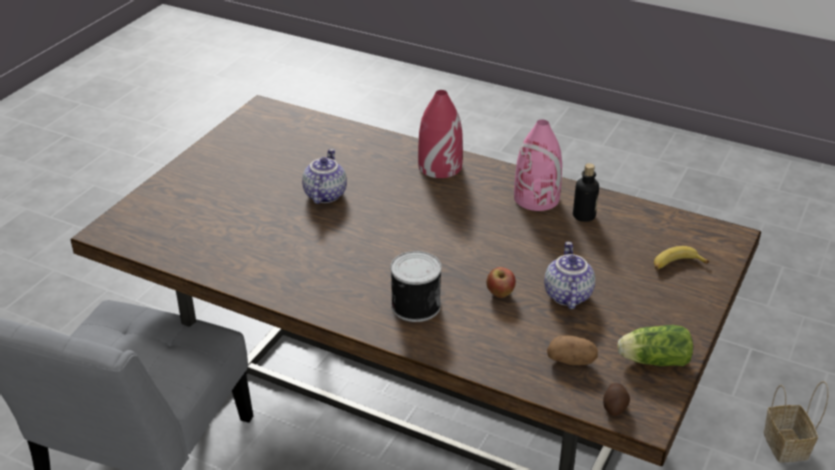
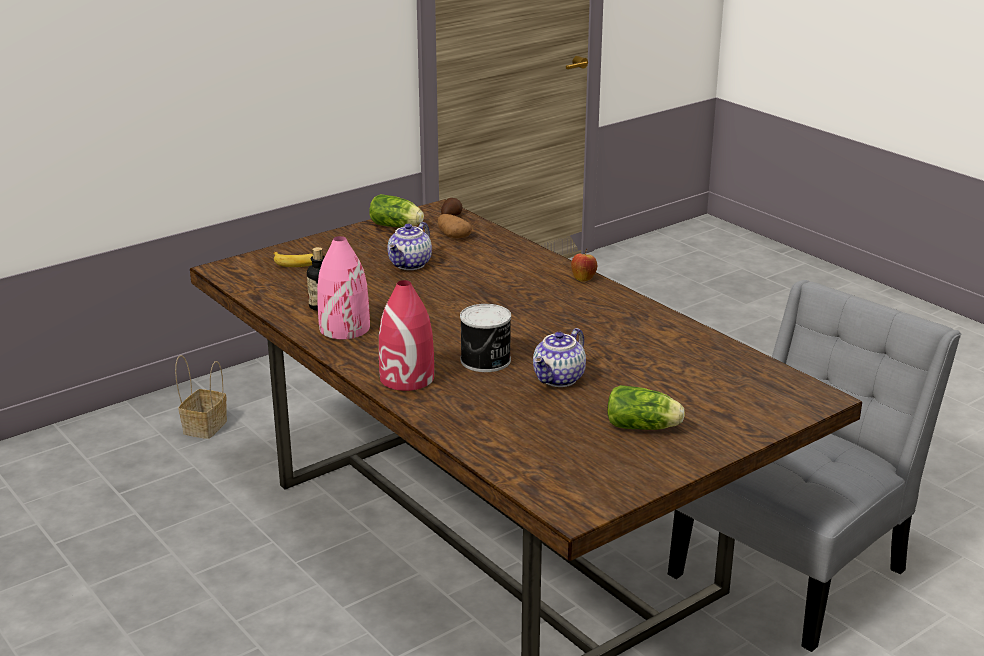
camera: 155 degrees left, 10 degrees down
can [390,251,442,322] -> can moved to [460,304,511,372]
apple [486,267,516,298] -> apple moved to [571,249,597,282]
none -> lettuce [607,385,685,430]

